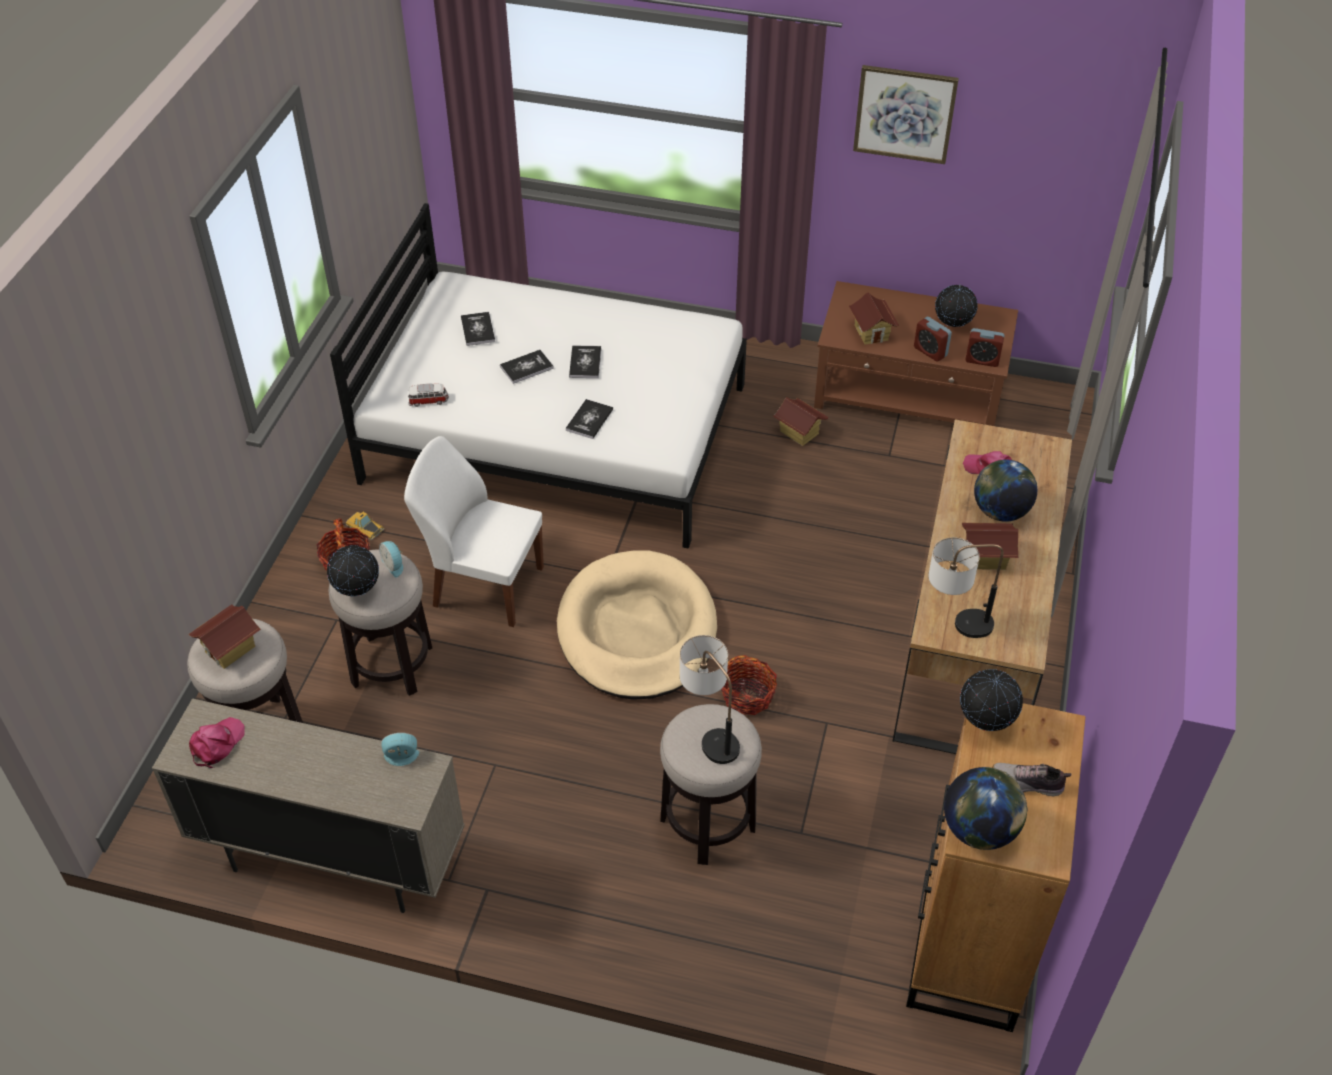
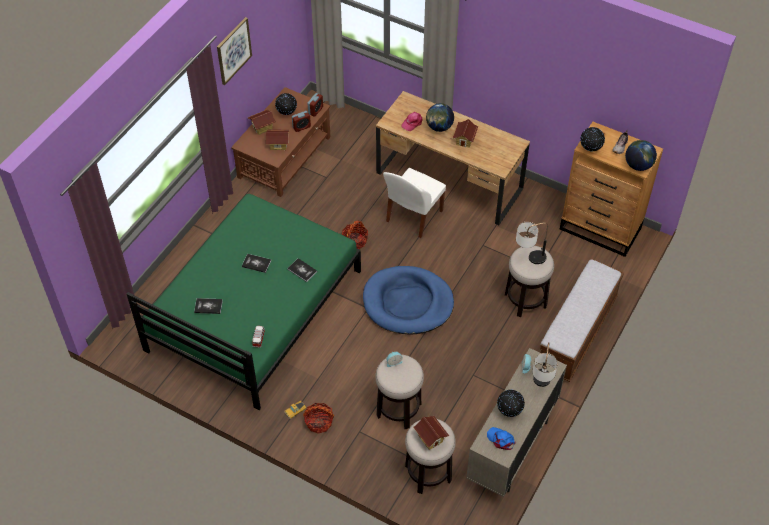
camera: 75 degrees left, 5 degrees up
pink cap [189,717,245,768] -> blue cap [487,427,516,450]
globe [327,545,379,596] -> globe moved to [497,390,525,417]
white bed [330,203,747,549] -> green bed [127,194,361,410]
white chair [404,436,544,627] -> white chair moved to [383,168,446,238]
book [500,350,554,384] -> none
beige dog bed [557,550,717,700] -> blue dog bed [363,266,454,335]
basket [721,655,777,715] -> basket moved to [342,220,368,249]
toy house [773,397,829,446] -> toy house moved to [248,110,276,135]
table lamp [928,537,1004,638] -> table lamp moved to [532,342,558,387]
none -> bench [540,259,624,382]

